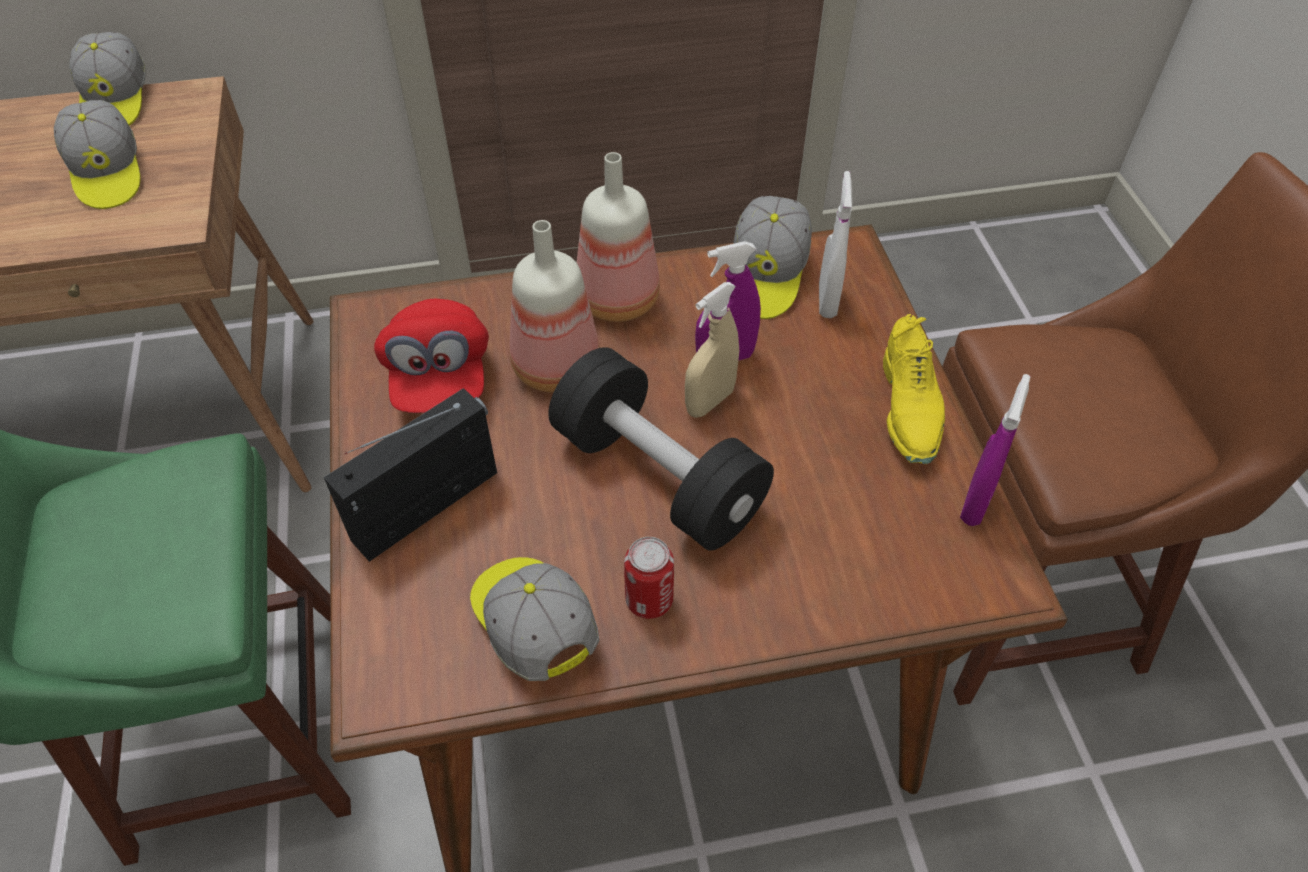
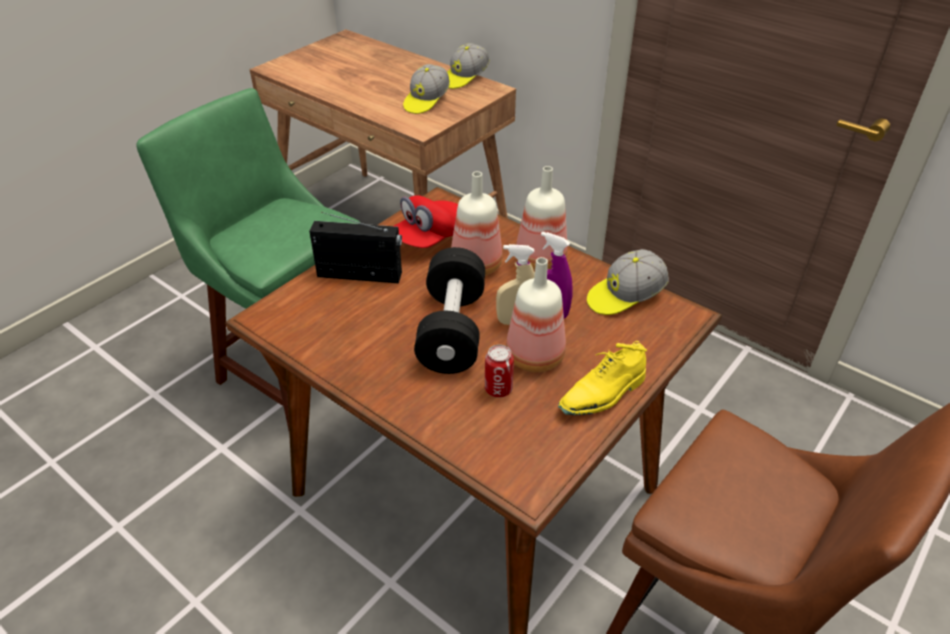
camera: 50 degrees right, 10 degrees down
cap [470,557,599,681] -> none
can [624,537,674,619] -> can moved to [485,345,514,398]
white spray bottle [819,171,853,318] -> none
purple spray bottle [960,374,1030,526] -> none
none -> bottle [506,257,566,372]

